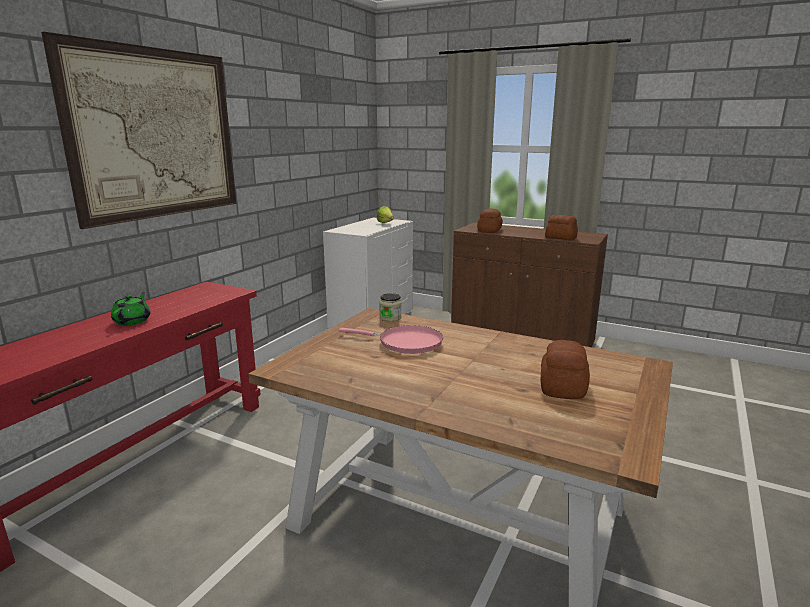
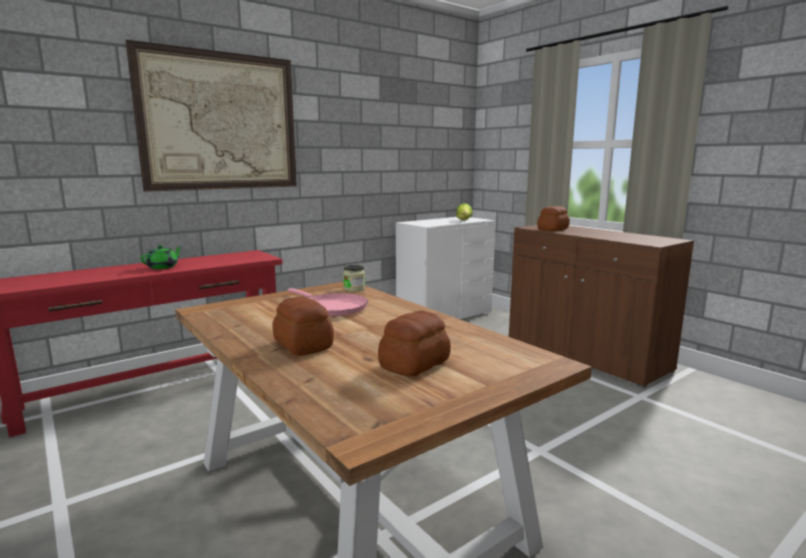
camera: 25 degrees right, 5 degrees down
bread [545,215,578,240] -> bread moved to [272,296,334,356]

